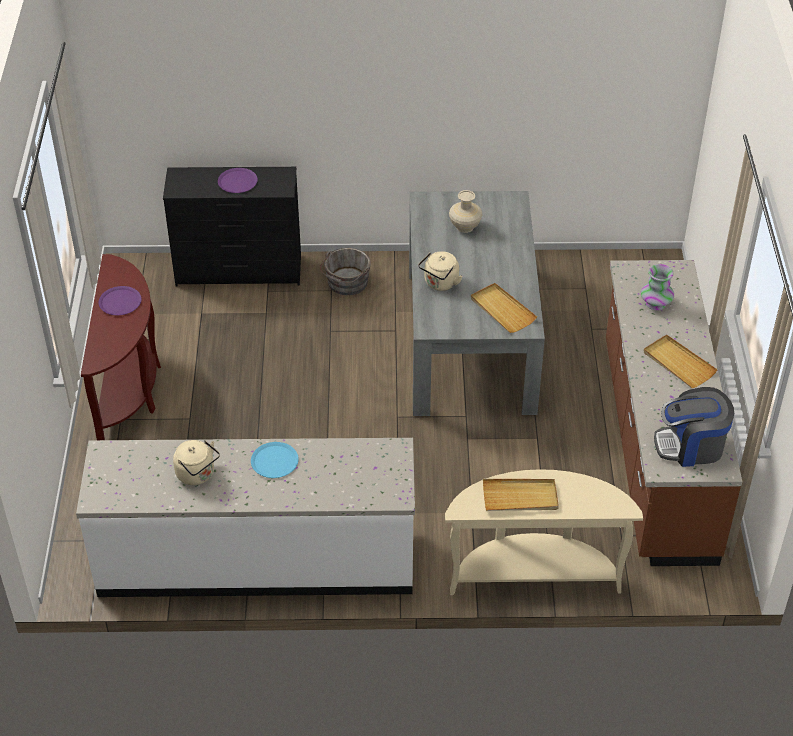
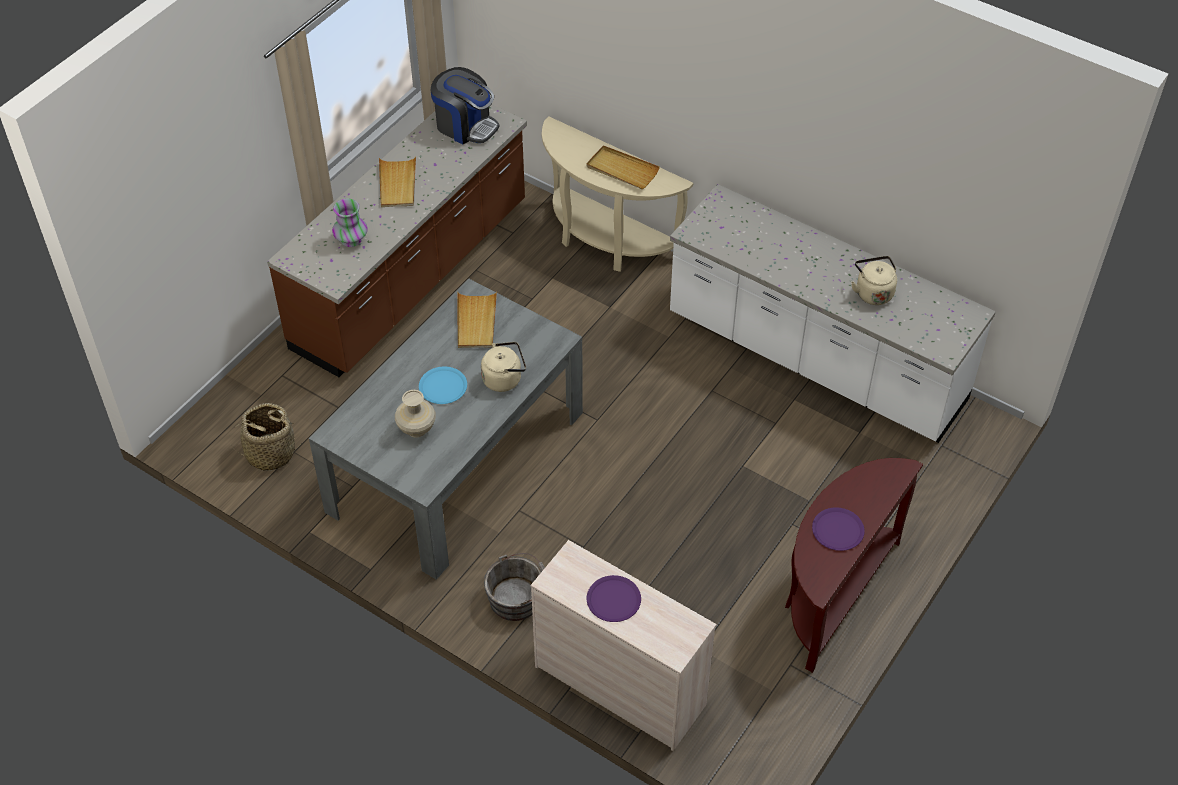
camera: 145 degrees left, 5 degrees up
black dresser [163,167,301,287] -> beige dresser [531,540,716,751]
blue plate [251,442,299,478] -> blue plate moved to [419,367,467,404]
none -> basket [229,403,302,471]

